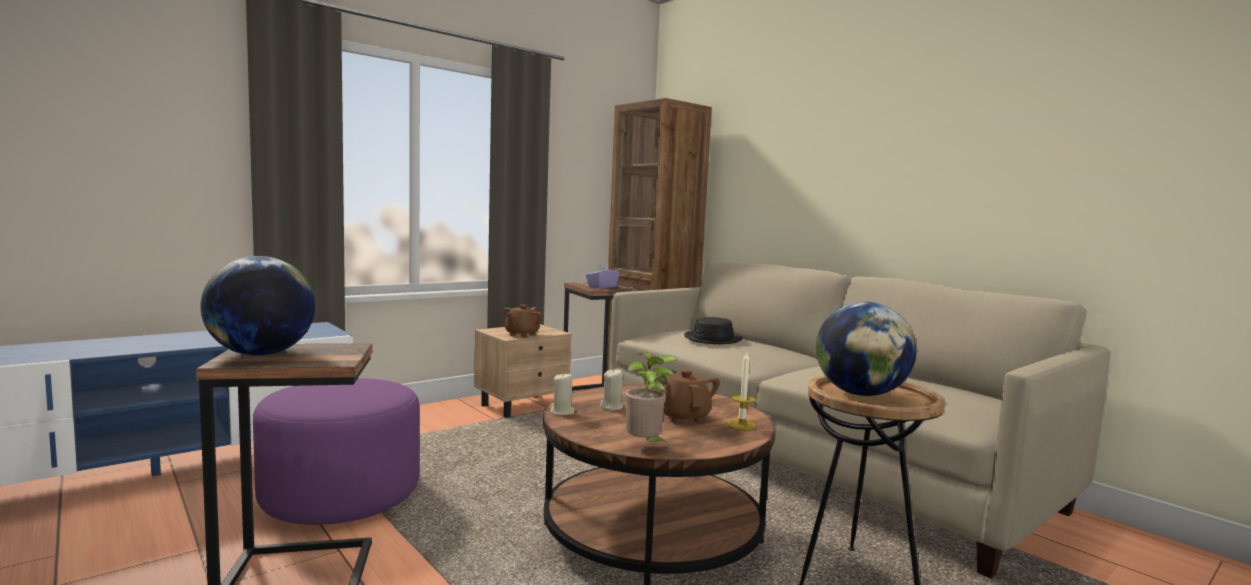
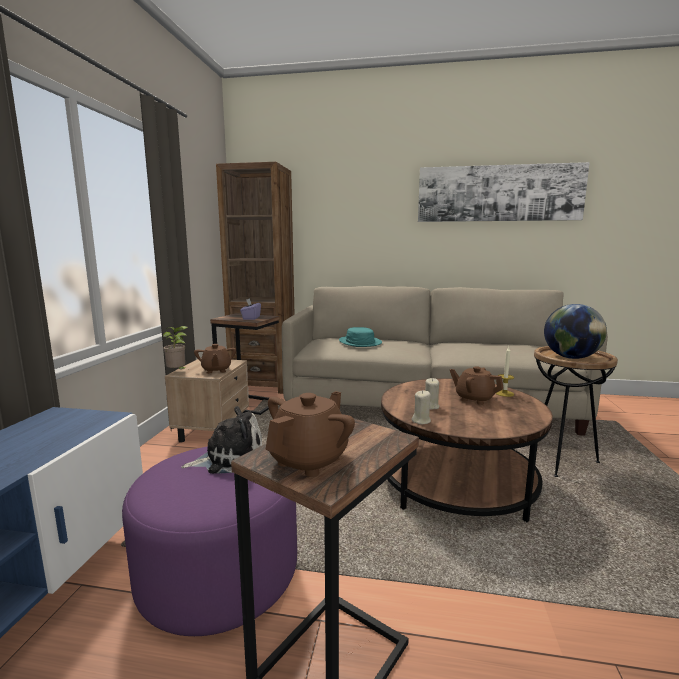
camera: 40 degrees left, 5 degrees up
globe [201,256,315,356] -> brown teapot [266,391,355,477]
potted plant [625,353,678,445] -> potted plant moved to [163,326,188,369]
black hat [684,317,743,344] -> turquoise hat [339,327,382,347]
none -> plush toy [181,406,262,474]
none -> picture [418,162,590,222]

